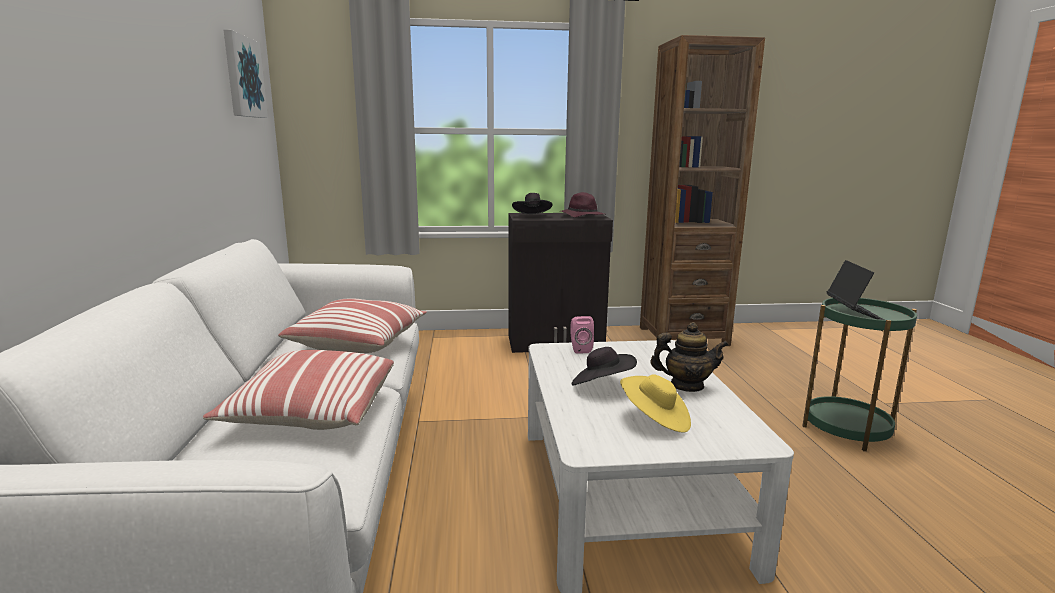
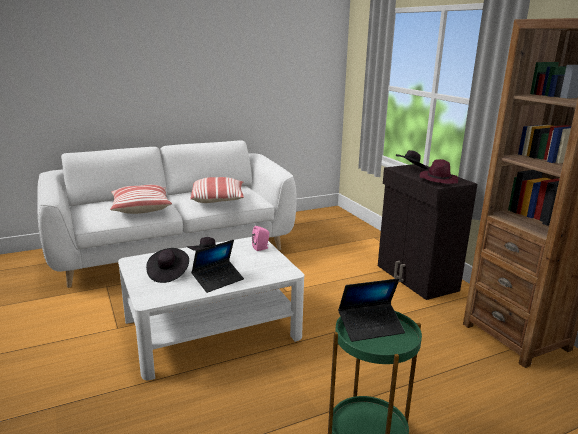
camera: 70 degrees right, 5 degrees up
picture [224,30,268,118] -> none
yellow hat [620,375,691,433] -> black hat [146,248,189,283]
teapot [650,322,729,392] -> laptop [191,240,244,293]

